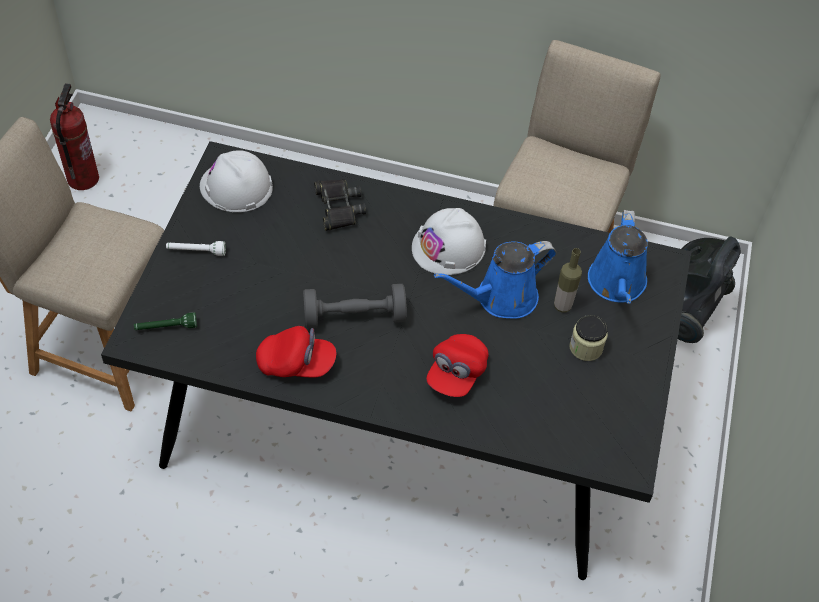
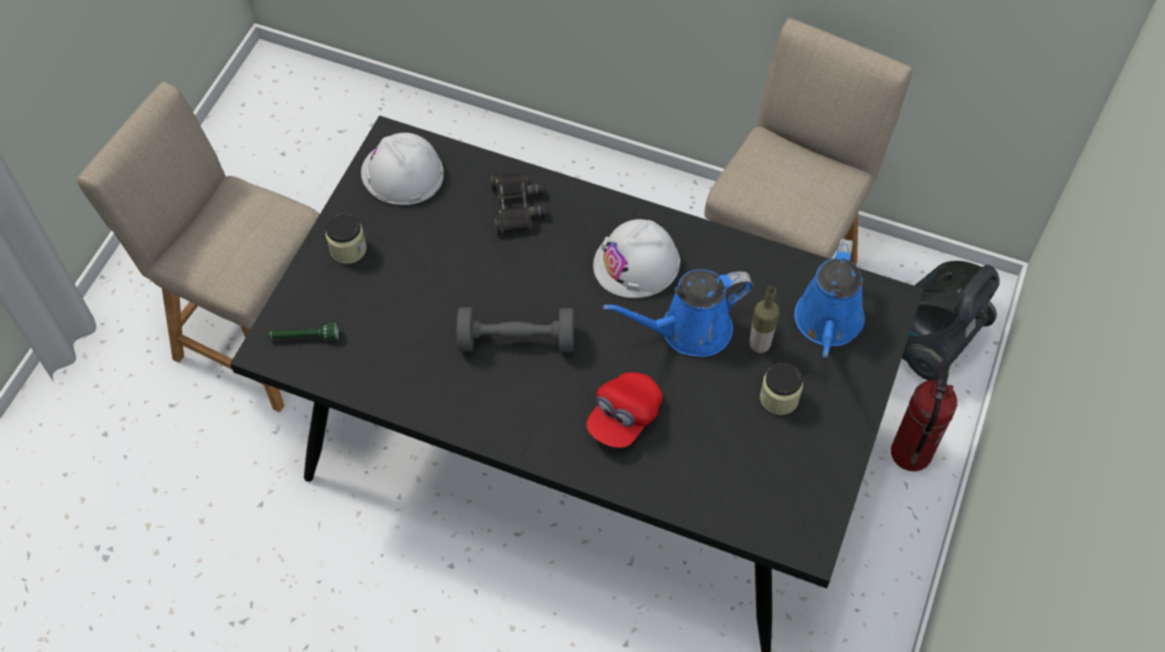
camera: 10 degrees right, 5 degrees up
fire extinguisher [50,83,99,190] -> fire extinguisher moved to [891,358,957,471]
white flashlight [166,241,226,256] -> jar [325,214,367,264]
red cap [256,326,336,378] -> none

